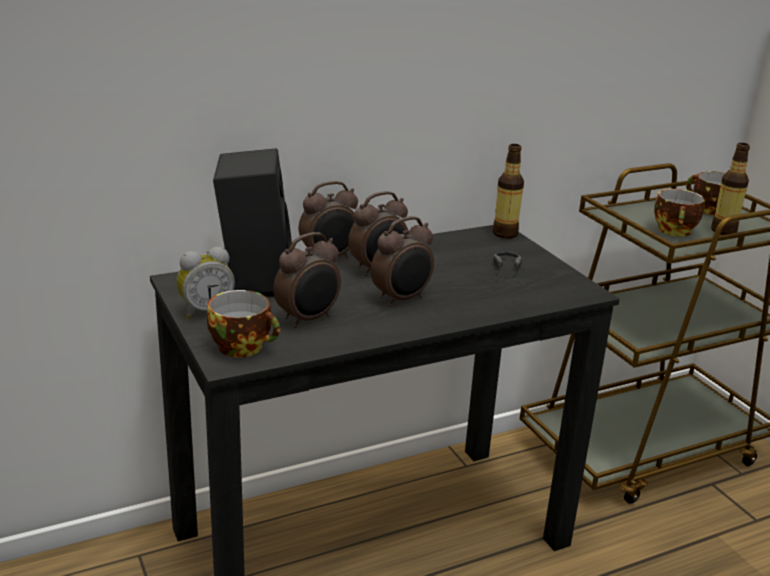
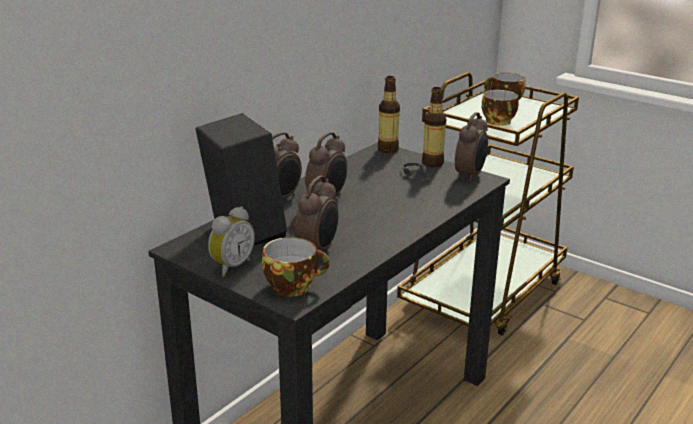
camera: 25 degrees left, 0 degrees up
alarm clock [371,216,434,307] -> alarm clock moved to [455,112,488,182]
bottle [711,143,750,235] -> bottle moved to [422,87,446,167]

